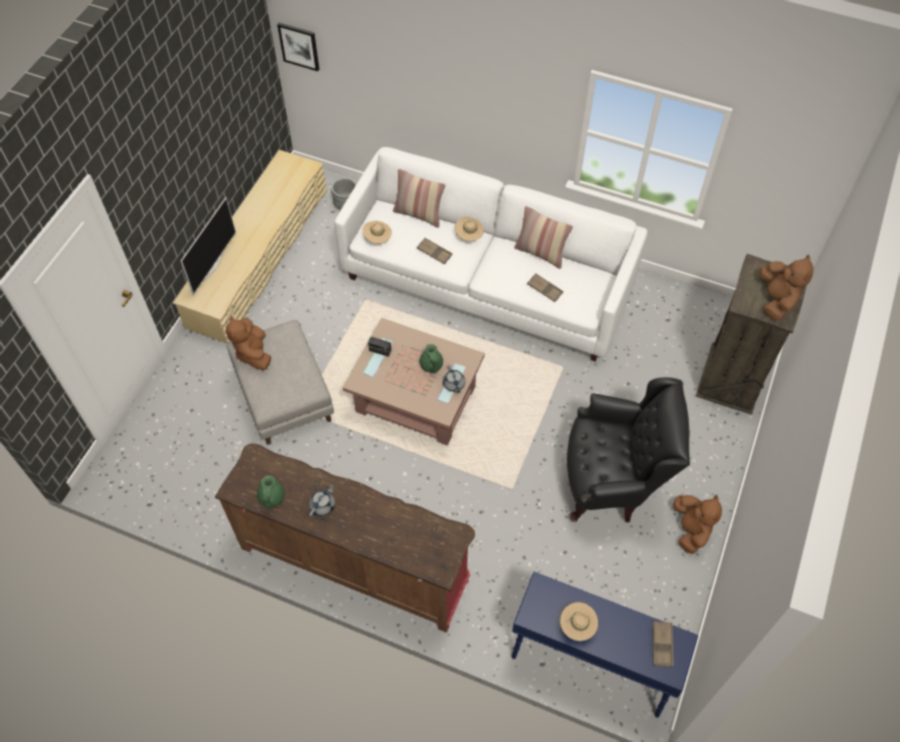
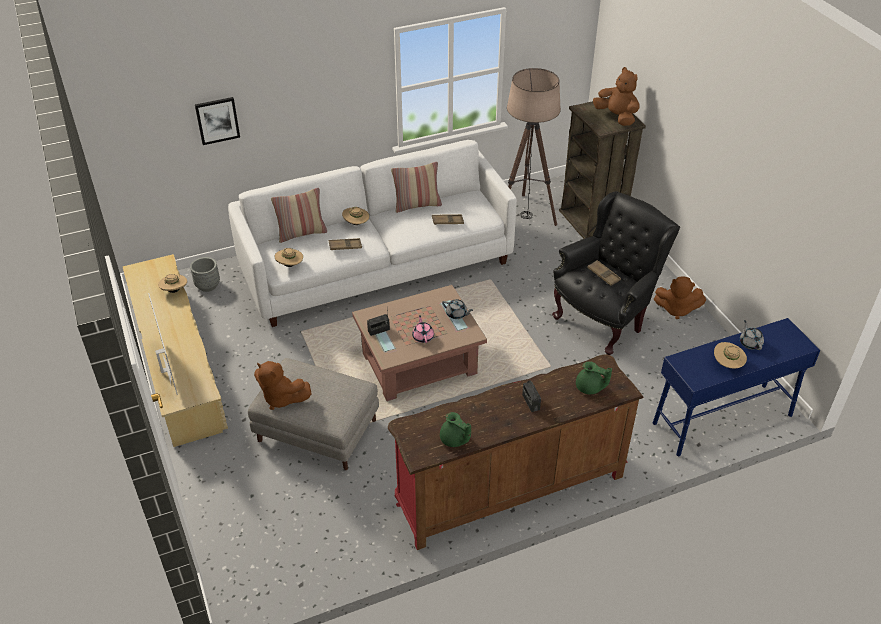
camera: 45 degrees left, 15 degrees down
picture [277,23,319,71] -> picture moved to [195,97,240,145]
grey teapot [309,482,335,517] -> grey teapot moved to [740,320,764,350]
green teapot [420,344,443,373] -> green teapot moved to [576,361,612,394]
brown tray [653,621,673,667] -> brown tray moved to [587,260,621,286]
brown plush toy [673,495,722,554] -> brown plush toy turned 150 degrees clockwise [654,276,706,319]
none -> beige hat [158,274,187,293]
none -> pink teapot [412,315,434,343]
none -> floor lamp [507,68,561,226]
none -> radio [522,380,541,412]

